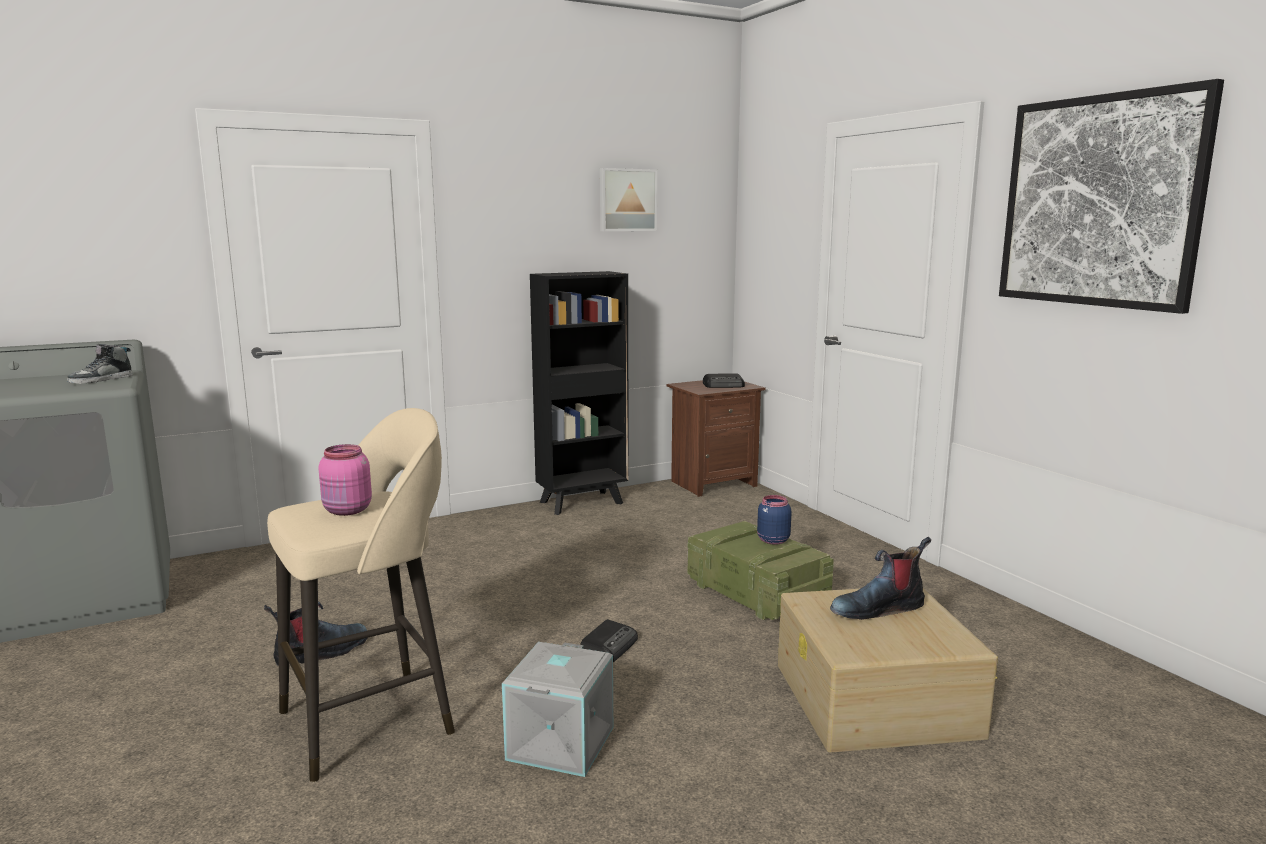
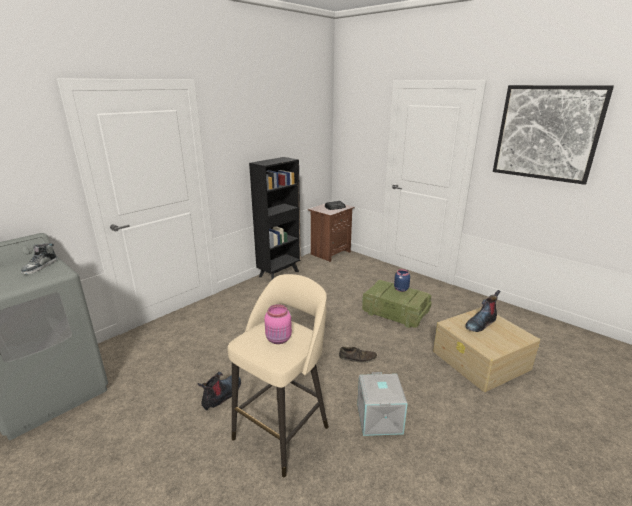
camera: 20 degrees left, 10 degrees up
radio [580,619,638,662] -> brown shoe [339,347,377,363]
picture [600,168,657,231] -> none

